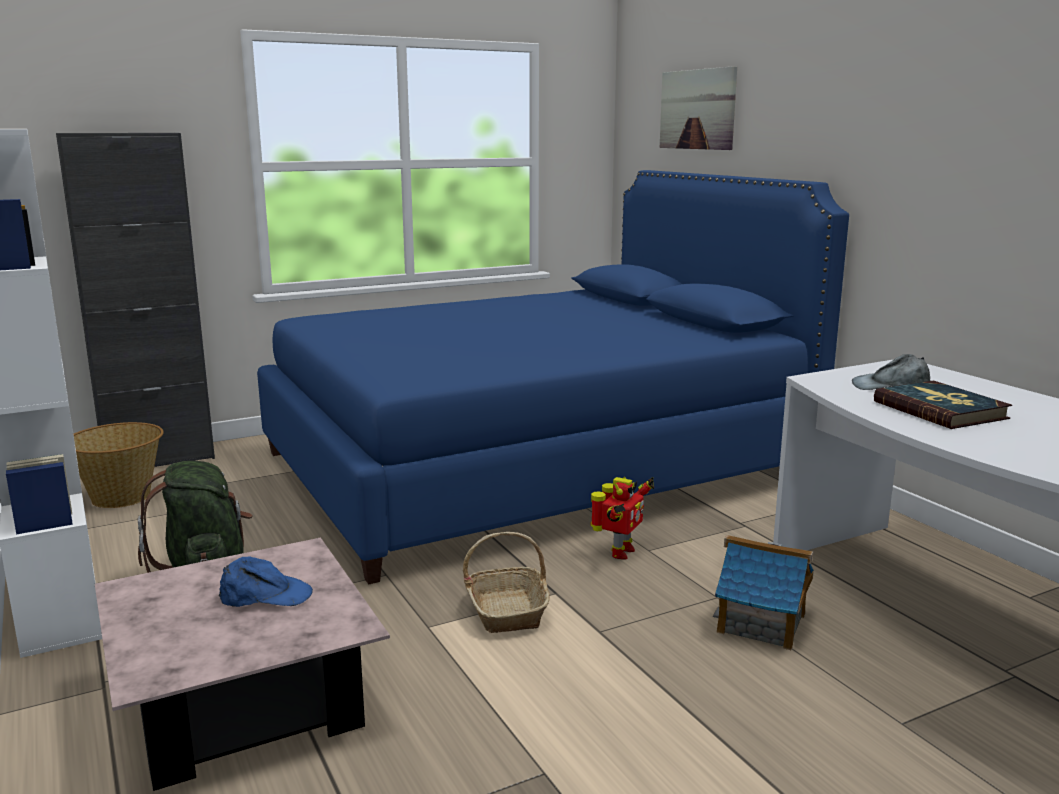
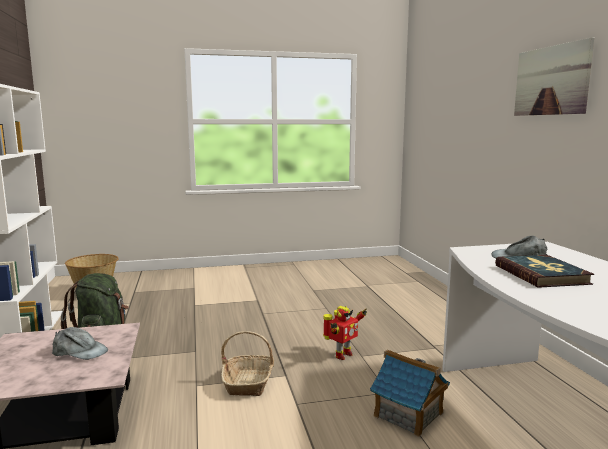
camera: 15 degrees right, 5 degrees down
black cabinet [56,133,215,467] -> none
blue cap [219,557,313,607] -> grey cap [52,327,108,360]
blue bed [257,170,849,584] -> none
picture [660,66,737,150] -> picture moved to [514,37,594,116]

